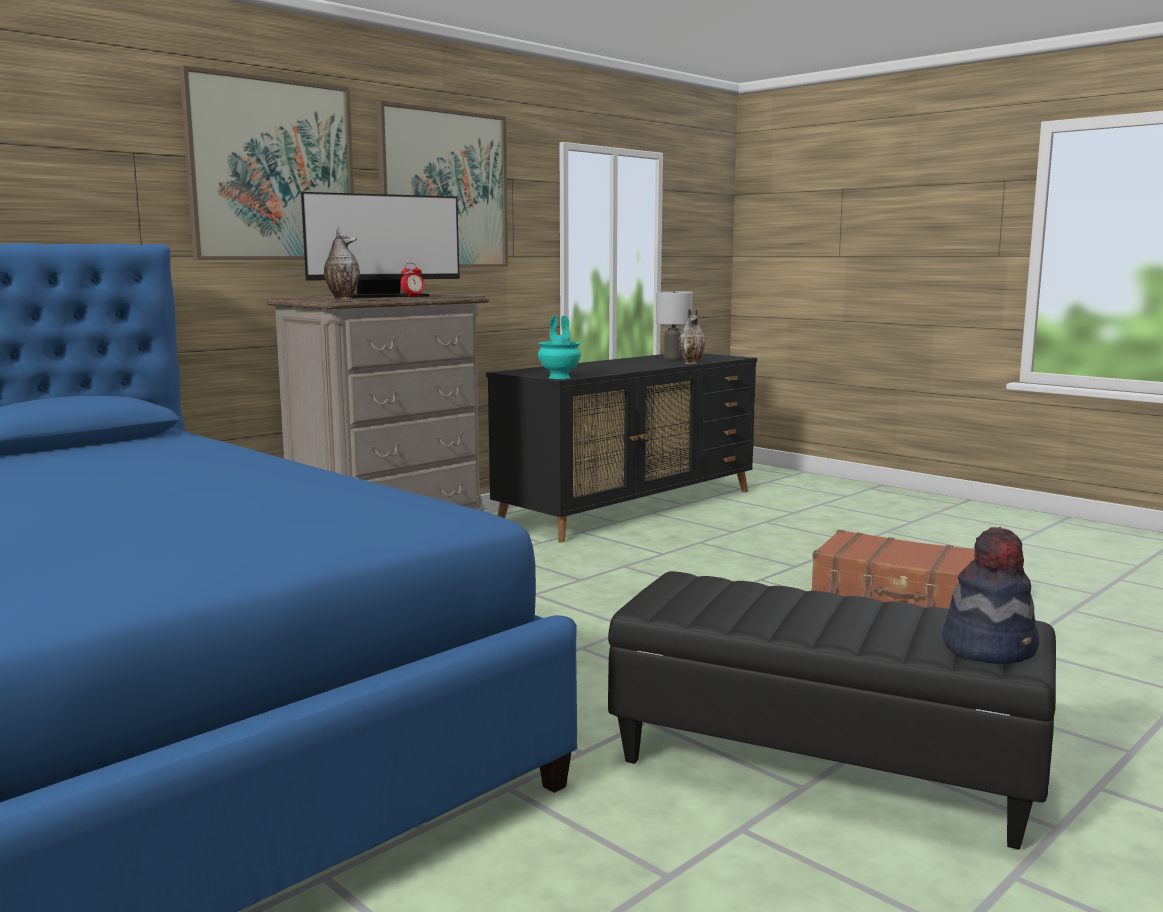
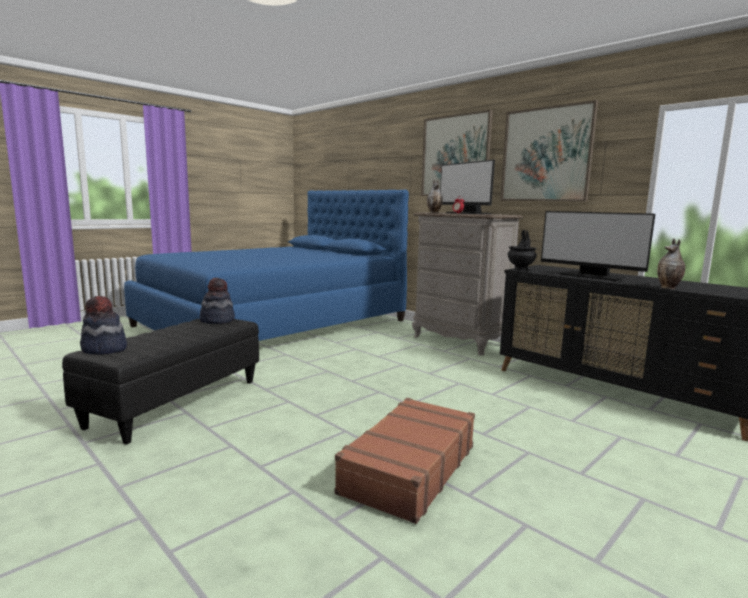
camera: 90 degrees right, 0 degrees up
turquoise vase [538,315,581,379] -> black vase [508,230,537,271]
white table lamp [656,291,692,360] -> none
none -> hat [199,278,235,324]
none -> monitor [541,211,655,281]

